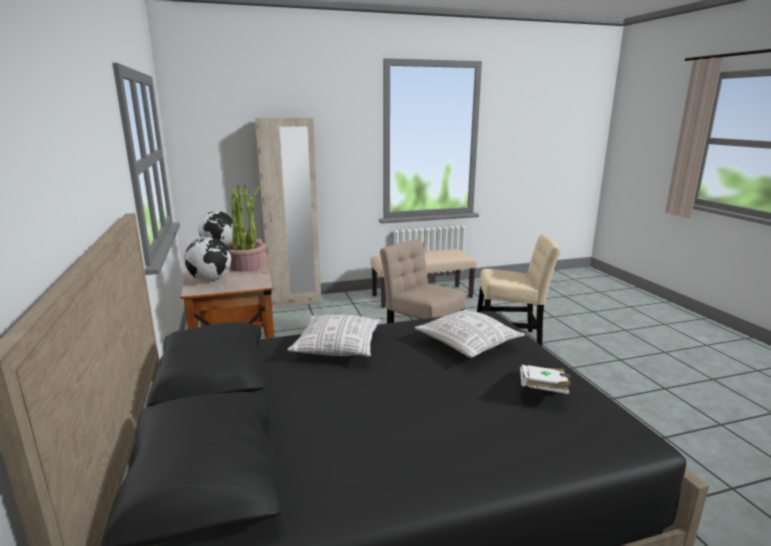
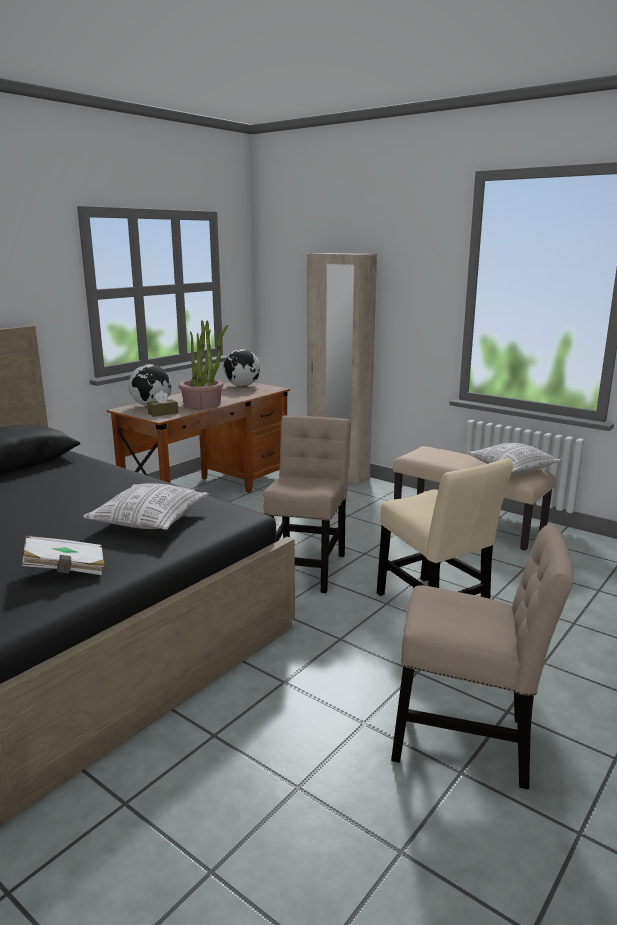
camera: 55 degrees right, 0 degrees up
pillow [287,314,381,357] -> pillow moved to [467,443,563,473]
none -> brown tissue box [147,391,178,417]
none -> beige chair [391,524,574,789]

